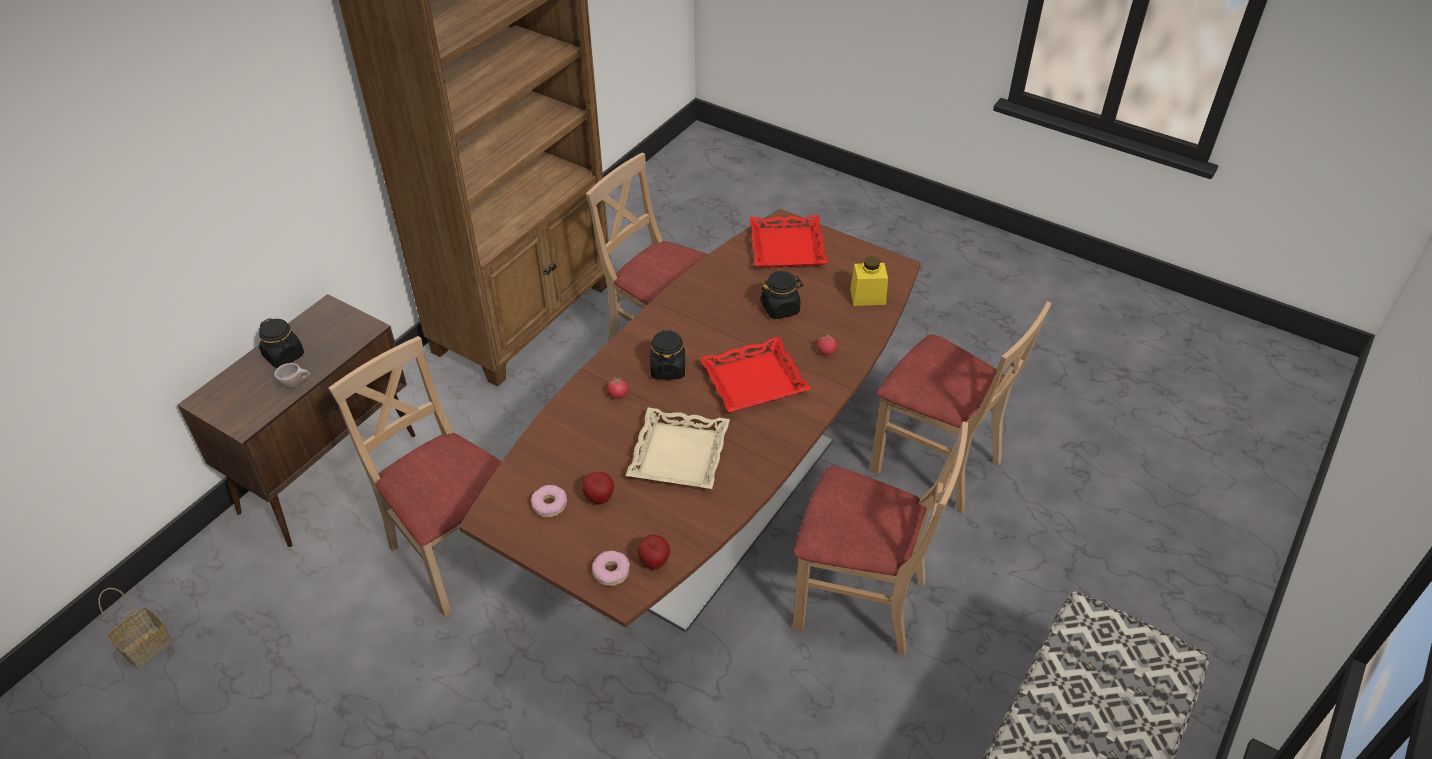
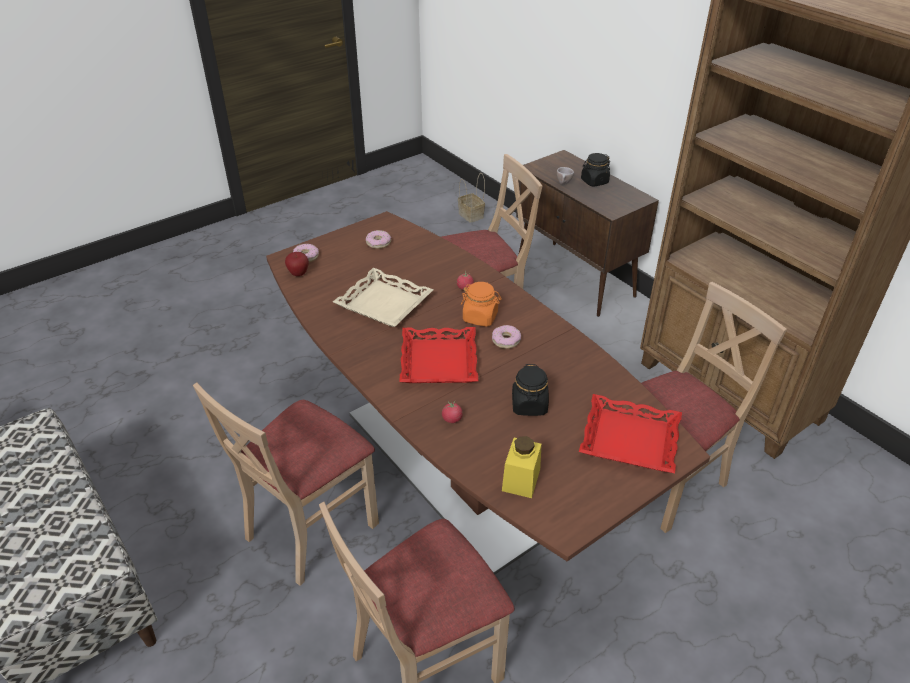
camera: 110 degrees right, 5 degrees down
apple [582,471,614,504] -> none
black jar [650,329,685,380] -> orange jar [461,282,502,327]
none -> donut [492,325,521,349]

